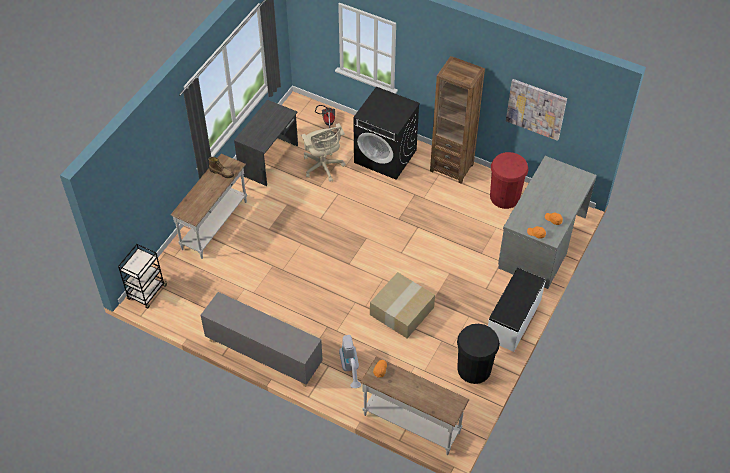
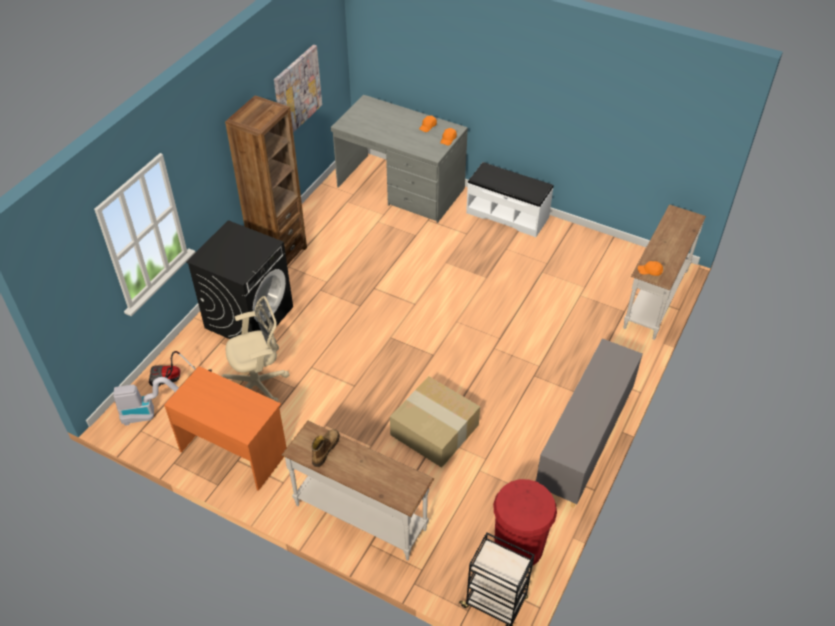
camera: 90 degrees left, 5 degrees down
grey desk [234,100,298,186] -> orange desk [164,366,287,491]
vacuum cleaner [339,335,361,388] -> vacuum cleaner moved to [113,377,179,425]
cardboard box [370,272,435,338] -> cardboard box moved to [390,376,480,468]
black trash can [457,324,500,384] -> none
red trash can [490,152,528,209] -> red trash can moved to [493,479,557,565]

